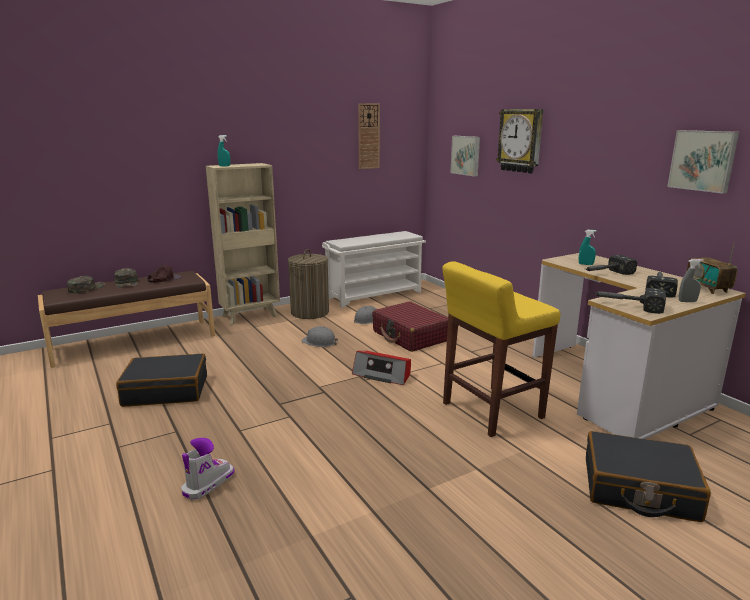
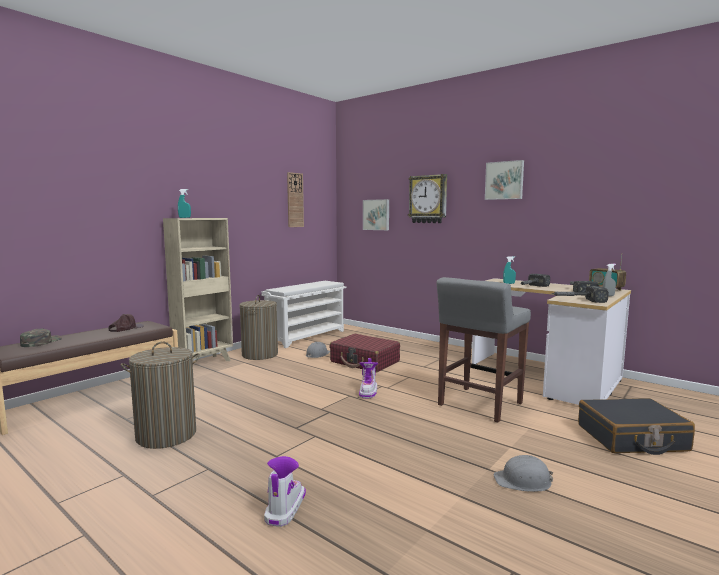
camera: 20 degrees left, 10 degrees down
green cap [114,268,138,288] -> none
black suitcase [116,353,207,407] -> laundry basket [121,342,200,449]
grey hard hat [301,326,338,347] -> grey hard hat moved to [494,455,553,492]
radio [352,351,411,385] -> boot [359,358,378,398]
yellow stool [442,261,560,437] -> grey stool [436,277,531,422]
picture [667,130,739,194] -> picture moved to [485,160,524,200]

